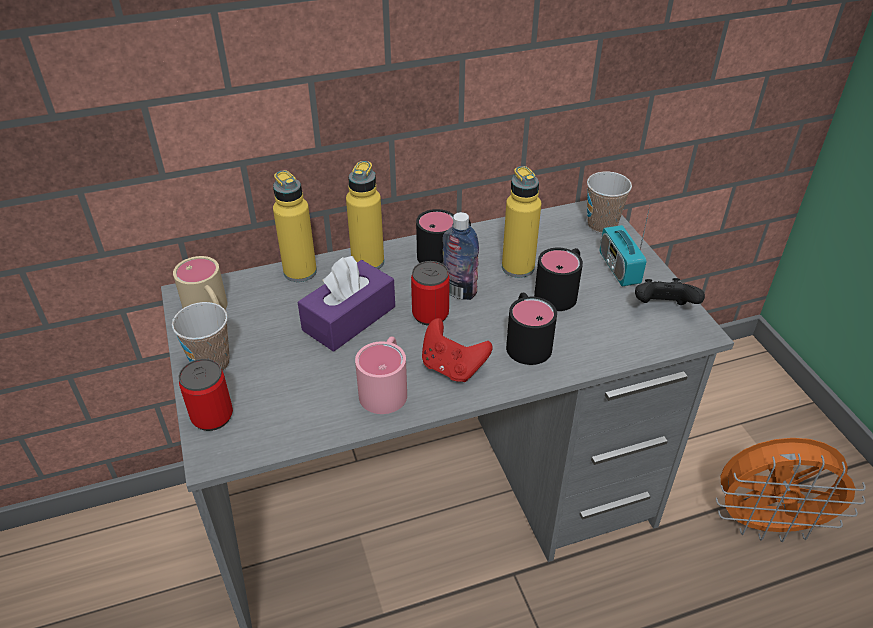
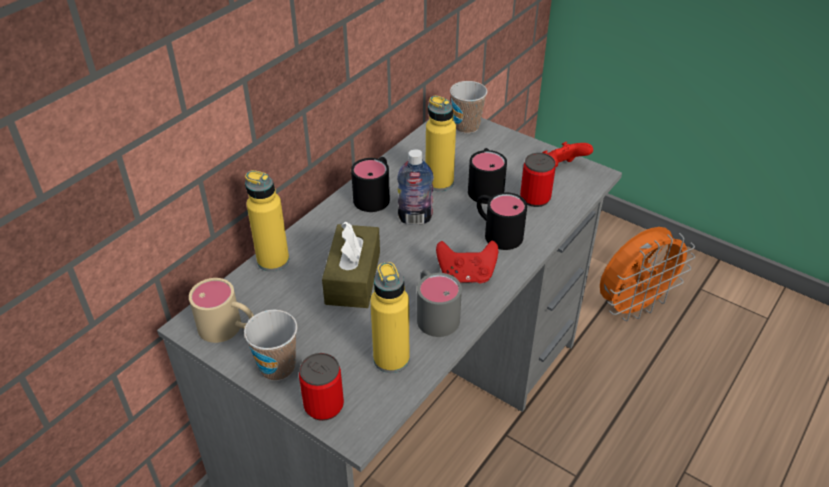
camera: 35 degrees left, 0 degrees up
purple tissue box [298,256,395,352] -> brown tissue box [322,221,380,308]
yellow bottle [346,161,384,269] -> yellow bottle moved to [370,262,410,373]
pink mug [355,336,407,414] -> grey mug [417,270,462,337]
can [411,261,450,326] -> can moved to [520,153,556,207]
radio [600,202,651,286] -> none
black game controller [635,278,705,305] -> red game controller [542,142,593,167]

